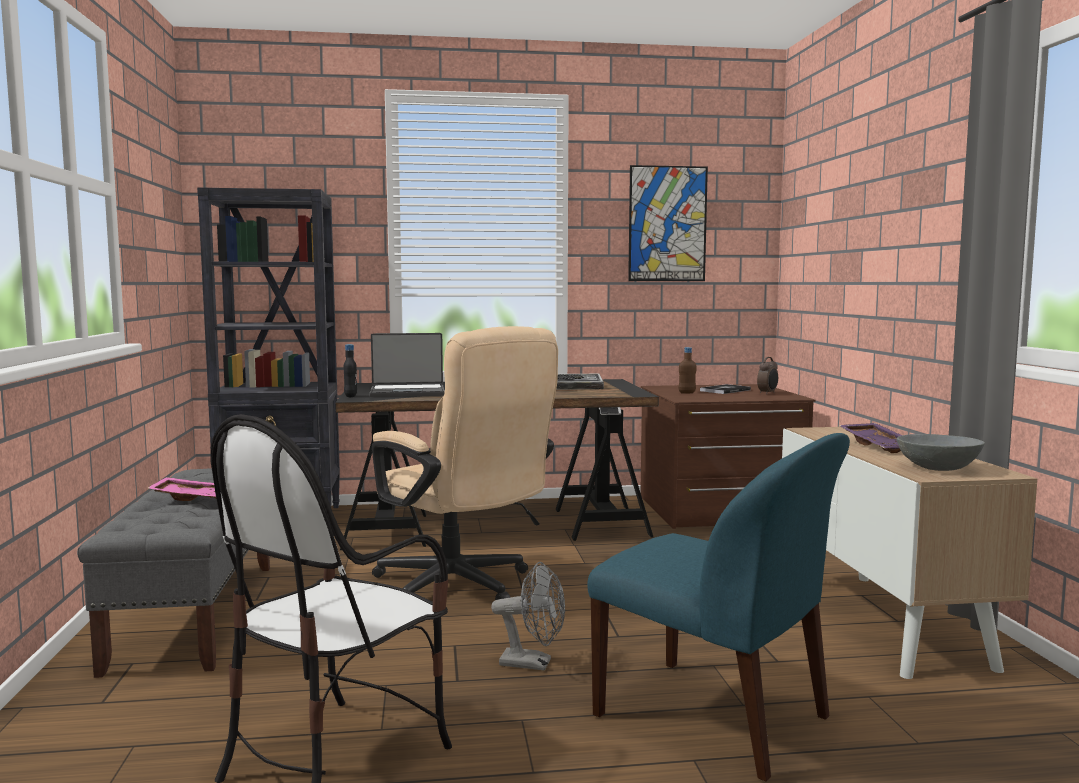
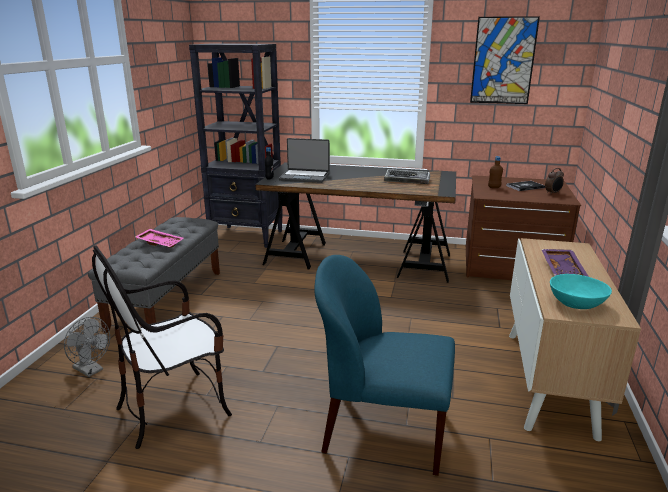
camera: 20 degrees right, 15 degrees up
beige office chair [372,326,558,600] -> none
grey fan [491,562,565,671] -> grey fan moved to [64,317,110,377]
blue chair [587,433,850,782] -> blue chair turned 135 degrees clockwise [315,255,455,476]
grey bowl [896,434,985,471] -> turquoise bowl [550,274,612,309]

